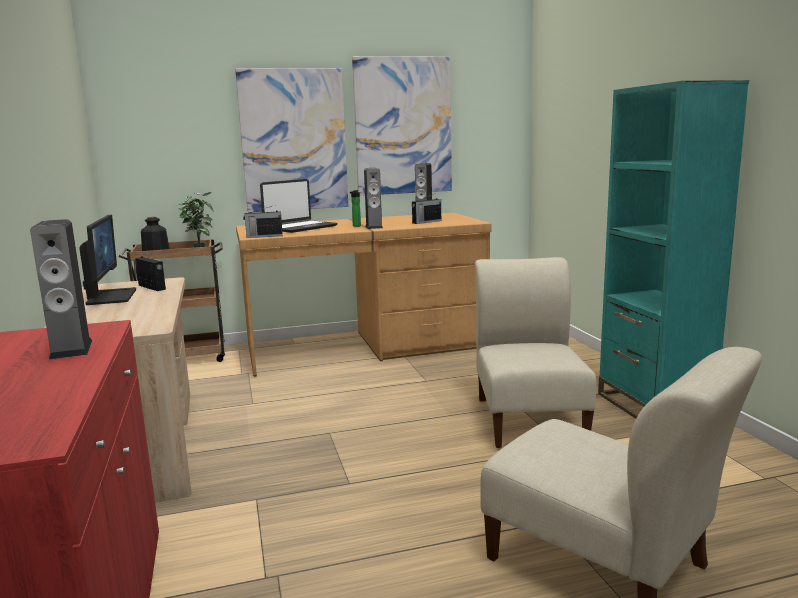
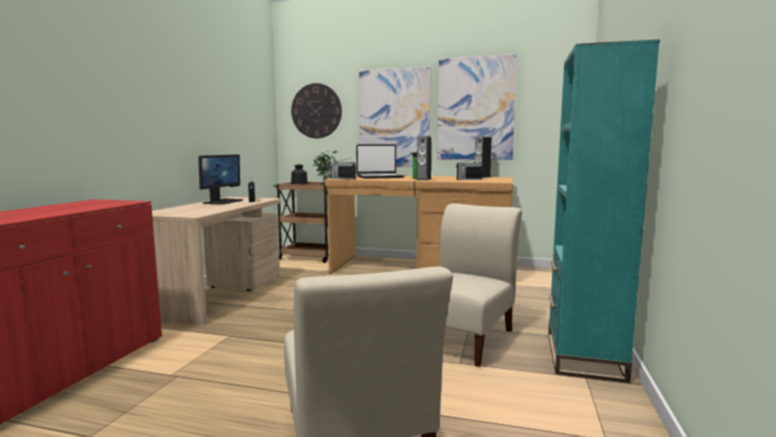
camera: 30 degrees right, 5 degrees down
speaker [30,219,93,359] -> none
none -> wall clock [291,83,342,138]

